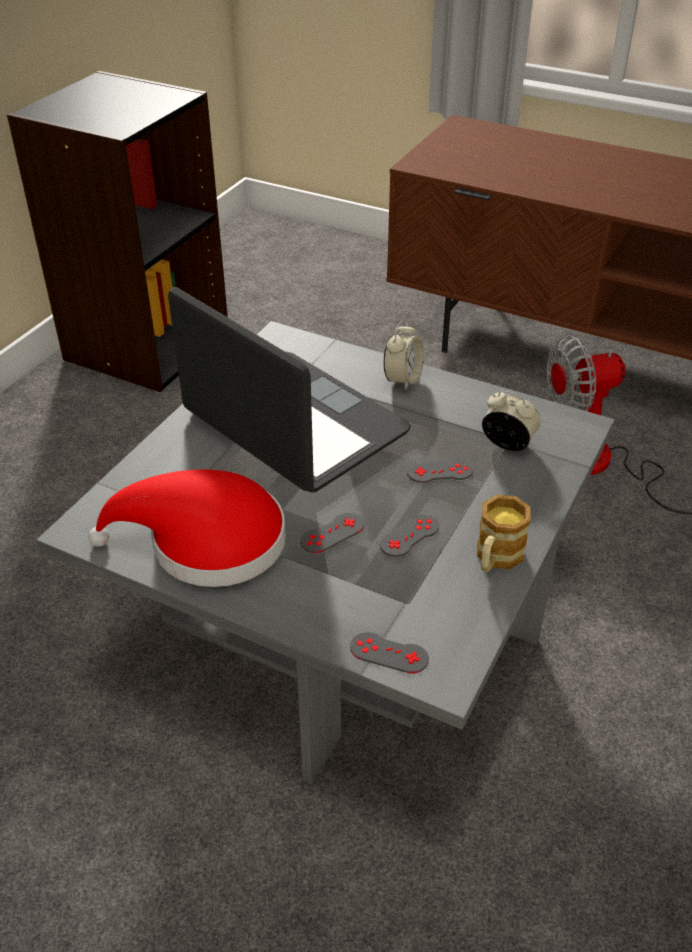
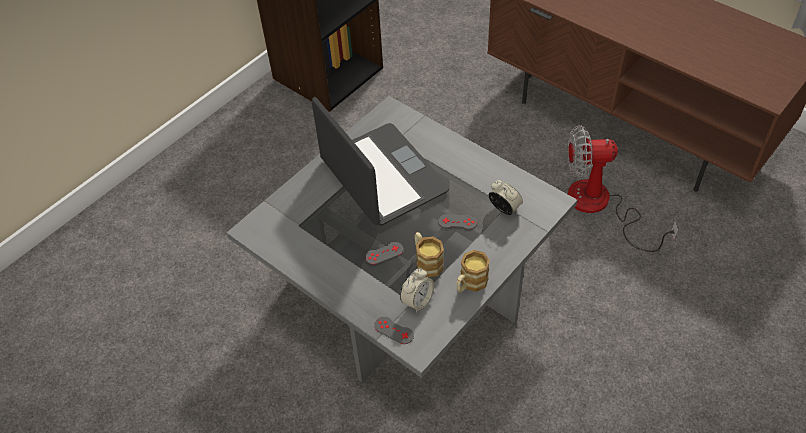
camera: 15 degrees right, 10 degrees up
red hat [88,470,286,587] -> none
grey game controller [379,514,439,557] -> mug [415,232,444,277]
alarm clock [384,321,424,391] -> alarm clock moved to [400,268,434,312]

